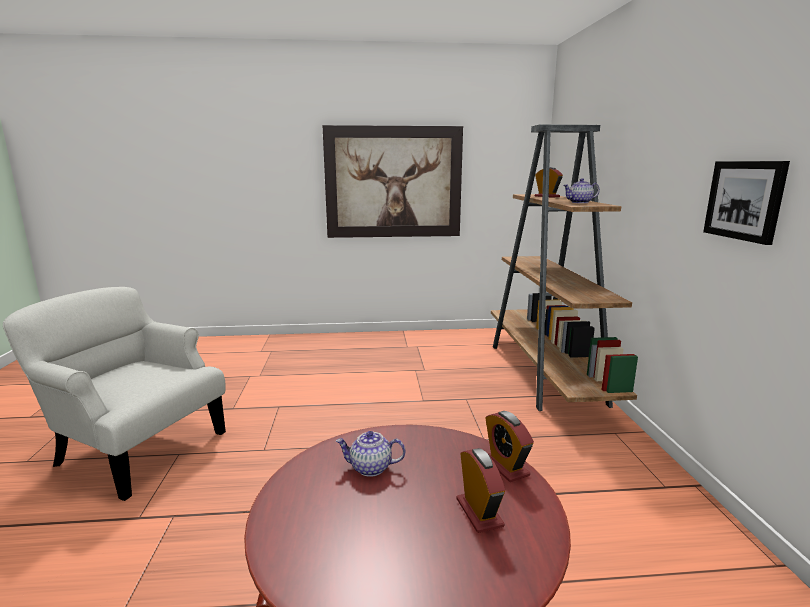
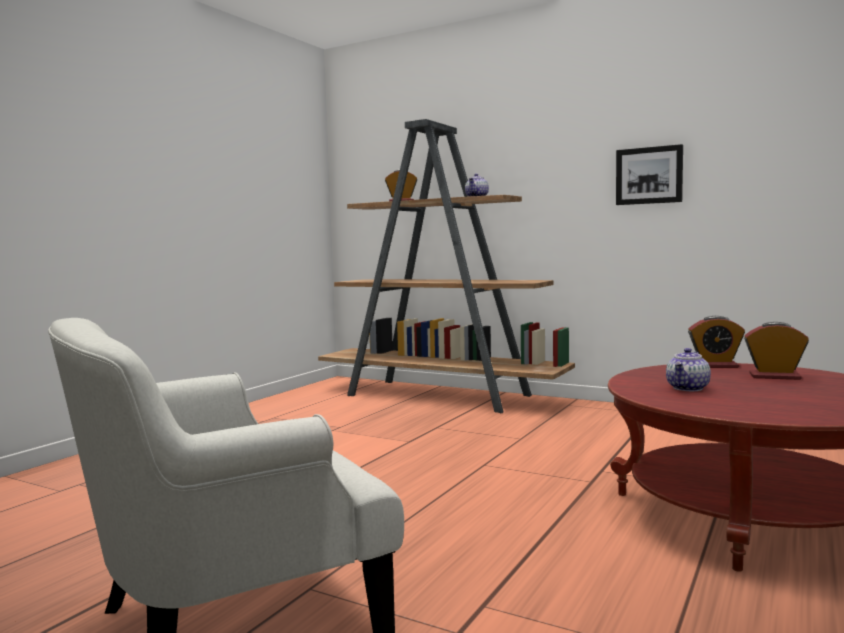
camera: 55 degrees left, 10 degrees down
picture [322,125,463,238] -> none

